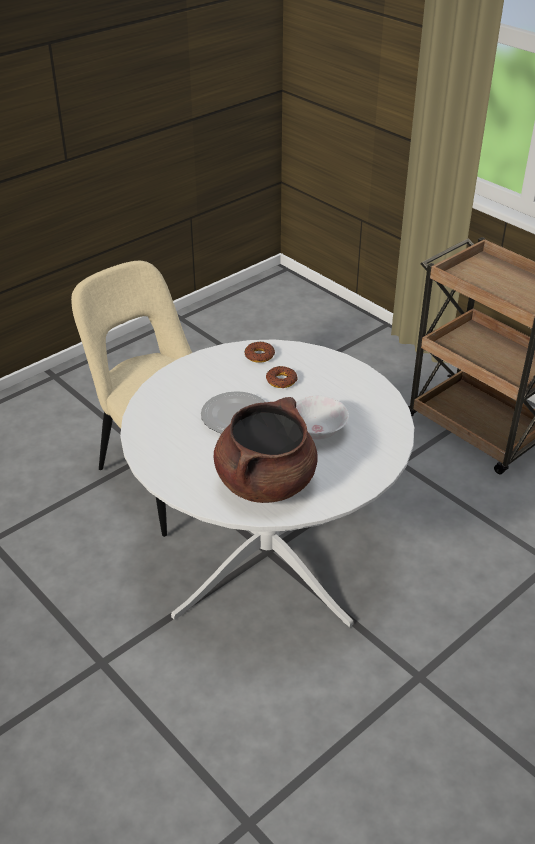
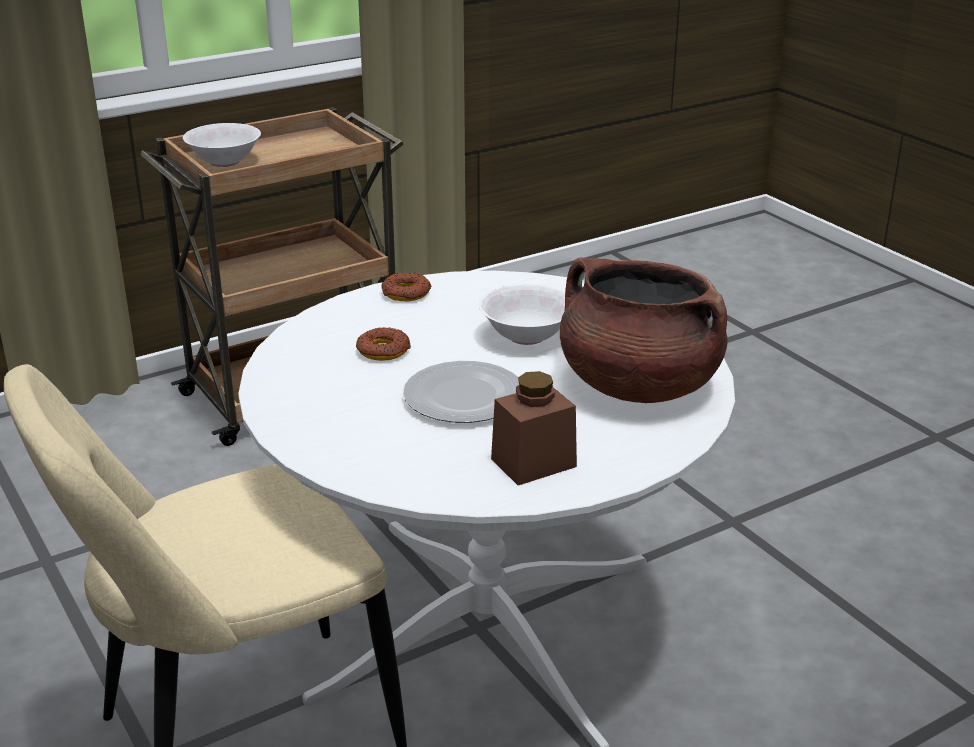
camera: 80 degrees left, 10 degrees down
donut [244,342,275,363] -> donut moved to [381,273,431,301]
none -> white bowl [183,123,261,167]
none -> brown jar [491,371,577,485]

